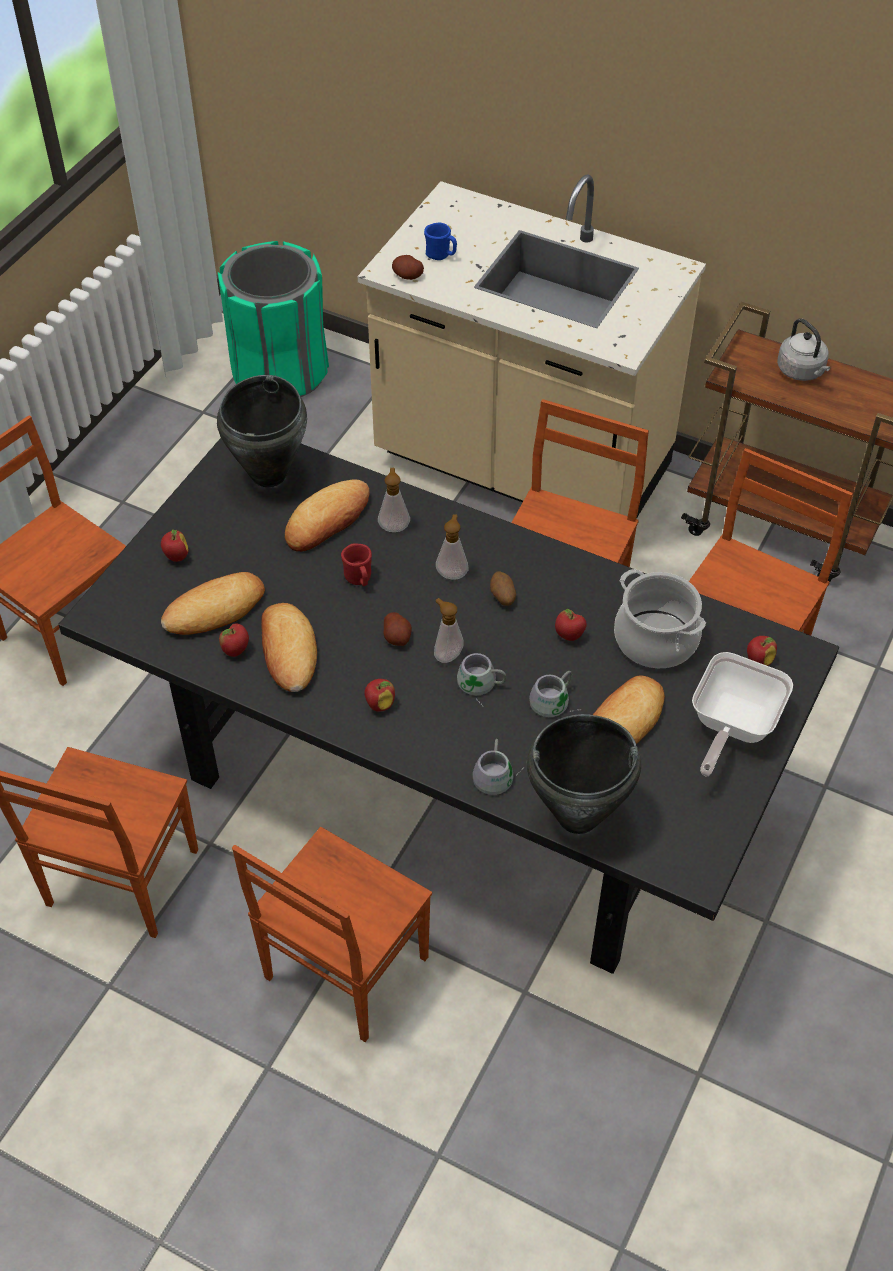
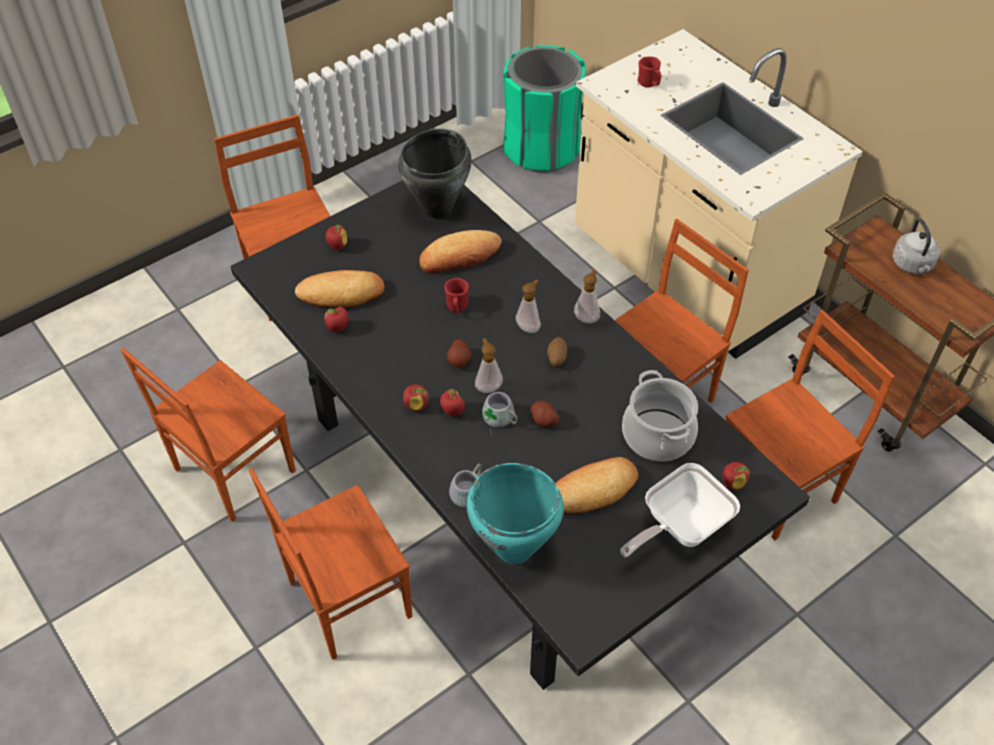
camera: 25 degrees right, 0 degrees up
bread [261,603,317,692] -> none
soap dispenser [378,468,410,532] -> soap dispenser moved to [574,270,600,323]
potato [392,255,424,280] -> potato moved to [531,401,559,427]
blue mug [424,223,457,260] -> red mug [637,56,661,88]
black cooking pot [527,714,641,834] -> turquoise cooking pot [467,463,564,564]
grey mug [529,671,581,717] -> none
apple [555,609,587,641] -> apple moved to [440,389,465,417]

